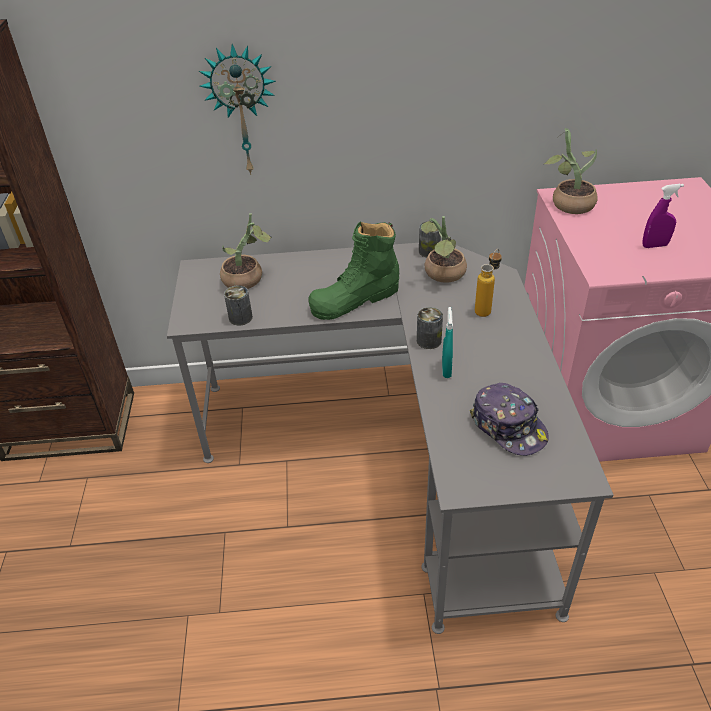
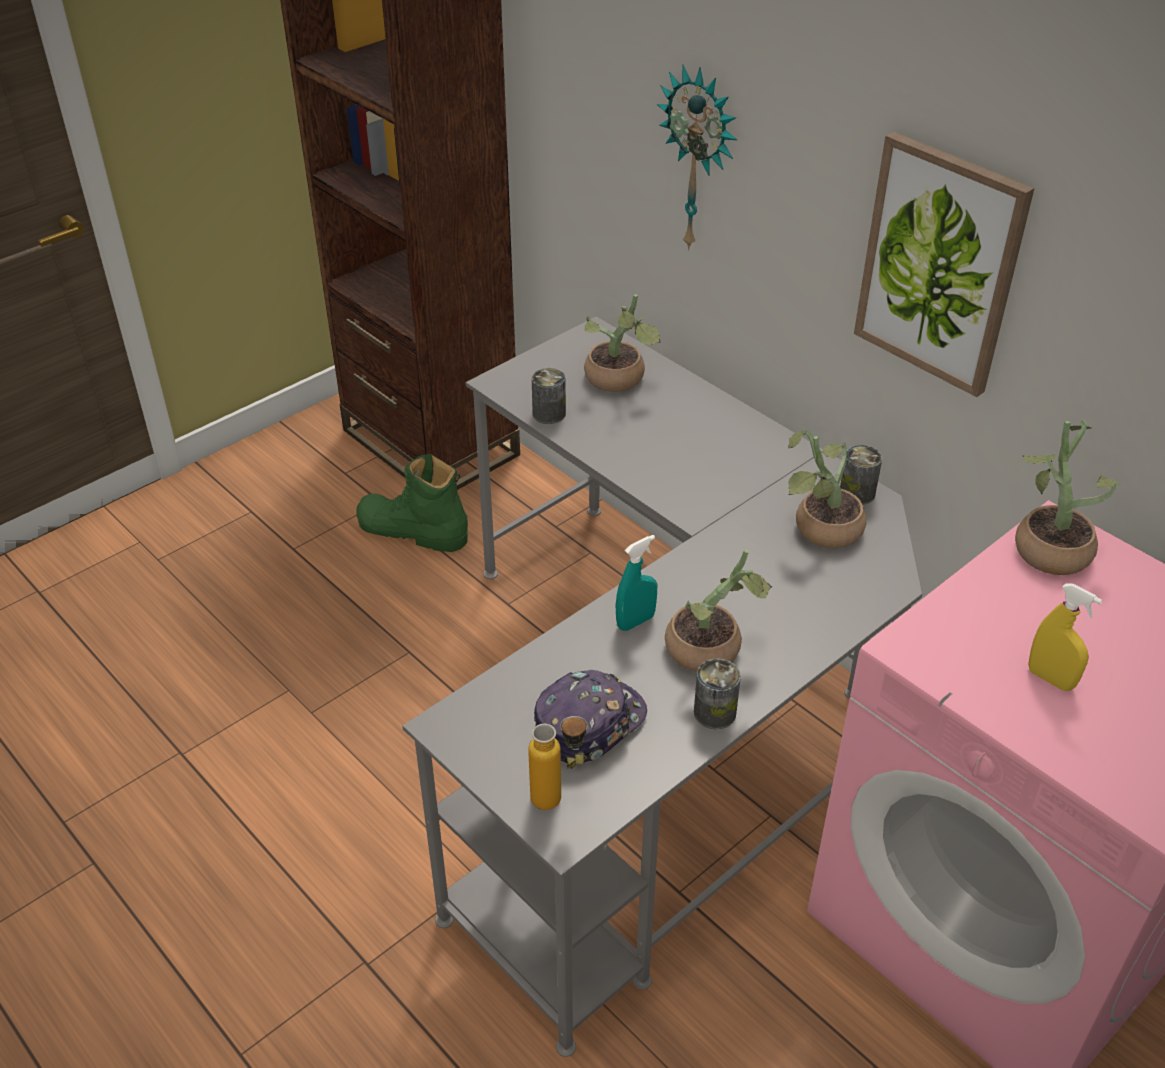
camera: 50 degrees right, 0 degrees up
green boot [309,222,399,320] -> green boot moved to [356,454,468,552]
can [417,307,443,349] -> can moved to [694,659,741,729]
cap [470,383,549,456] -> cap turned 150 degrees counterclockwise [534,670,647,769]
bottle [475,249,502,317] -> bottle moved to [528,716,588,810]
purple spray bottle [642,184,684,248] -> yellow spray bottle [1028,583,1102,691]
none -> potted plant [665,549,772,672]
none -> picture [854,132,1034,397]

